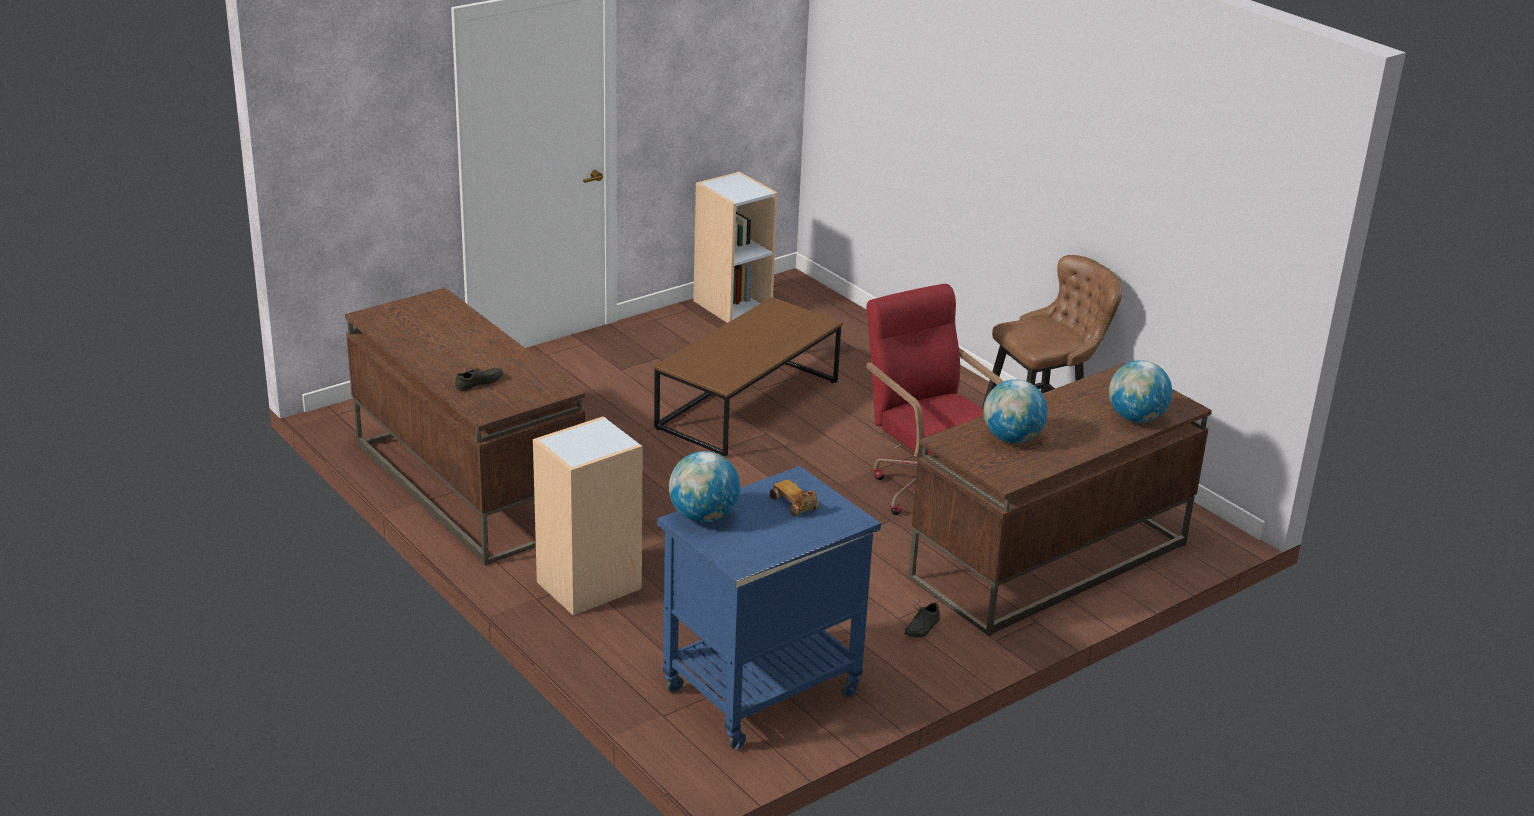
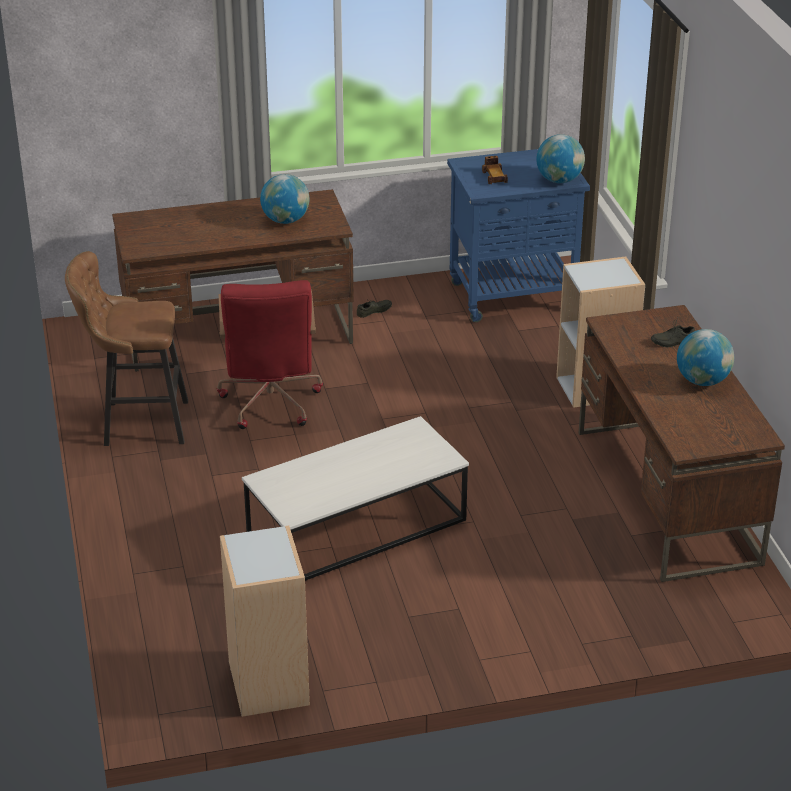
camera: 155 degrees left, 5 degrees up
brown coffee table [654,297,843,456] -> white coffee table [242,416,469,581]
globe [1109,360,1172,423] -> globe moved to [677,329,734,386]

